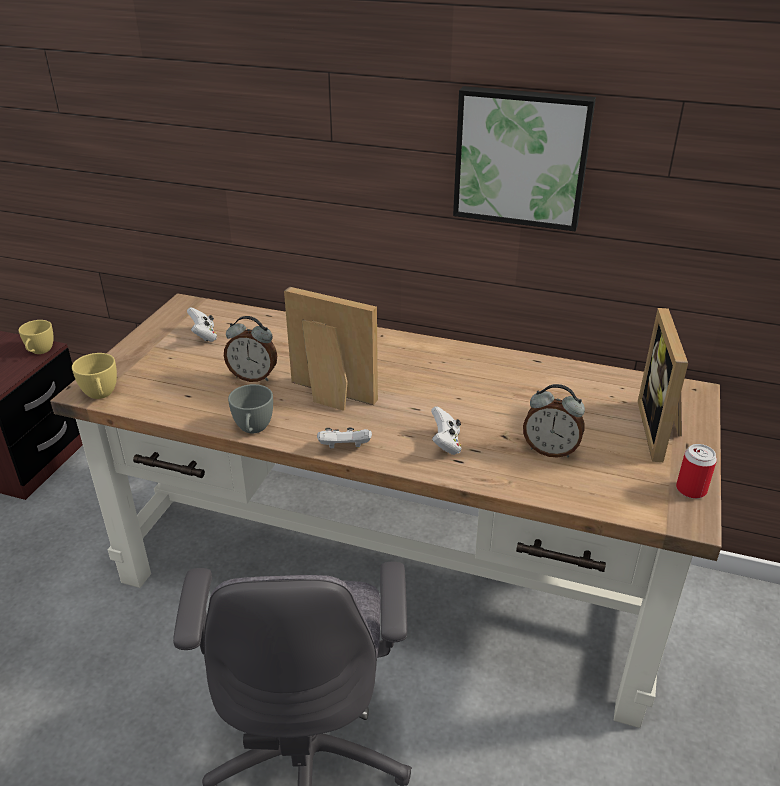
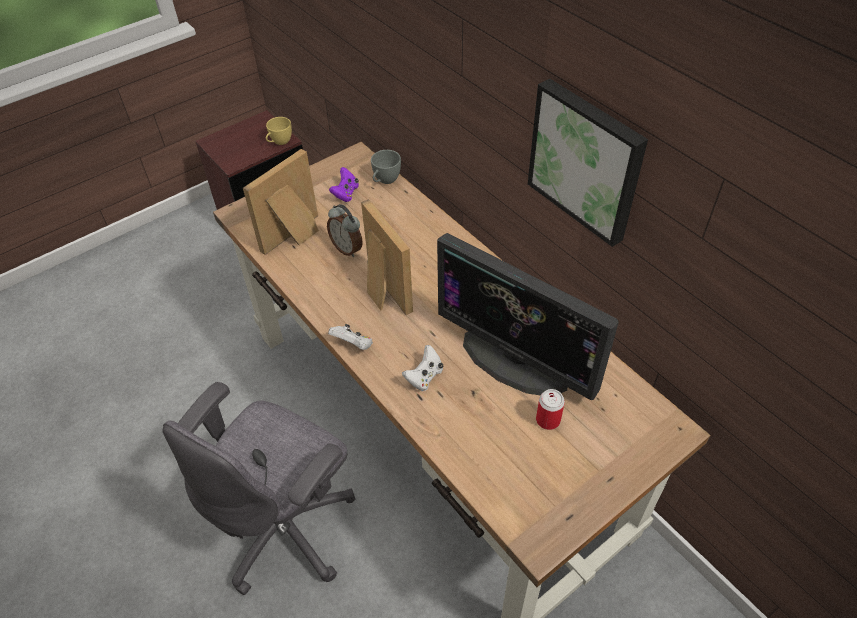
camera: 35 degrees right, 15 degrees up
yellow cup [72,353,117,399] -> none
white game controller [187,307,217,342] -> purple game controller [329,167,359,202]
grey cup [228,384,273,434] -> grey cup moved to [371,150,401,184]
alarm clock [523,384,585,458] -> none
picture frame [638,308,688,462] -> picture frame moved to [243,149,319,255]
can [676,444,717,499] -> can moved to [536,389,565,430]
none -> monitor [437,233,619,400]

